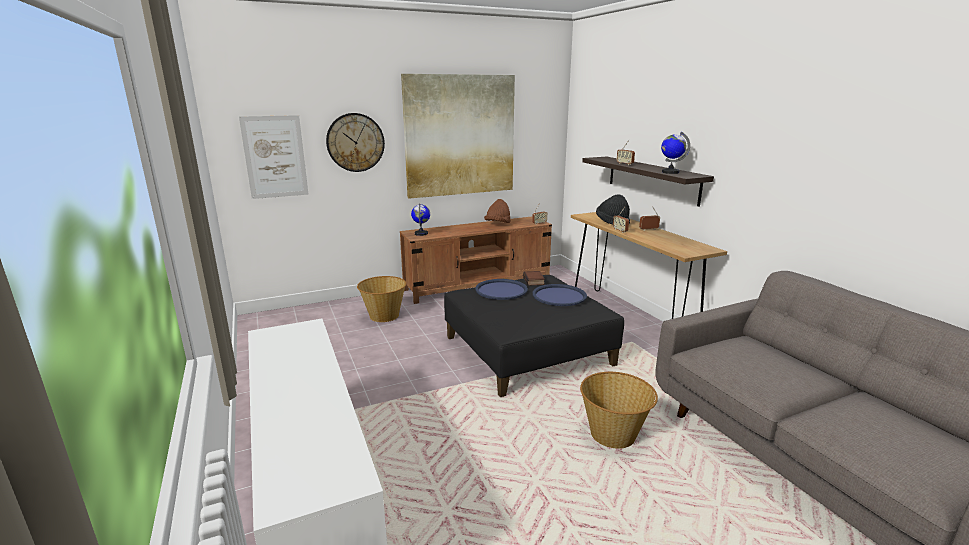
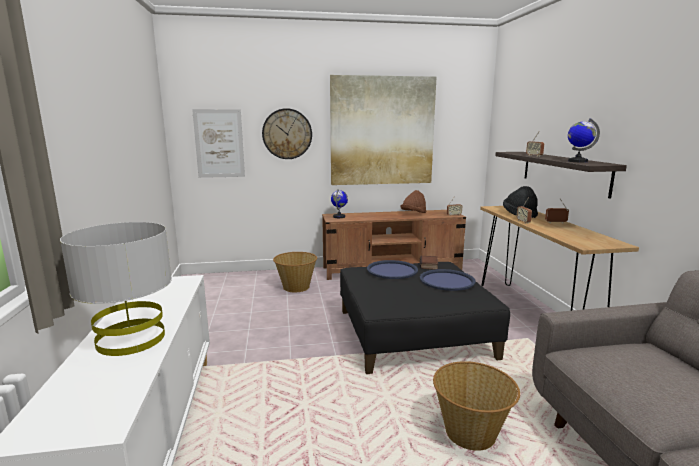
camera: 15 degrees right, 5 degrees down
none -> grey table lamp [60,222,172,356]

